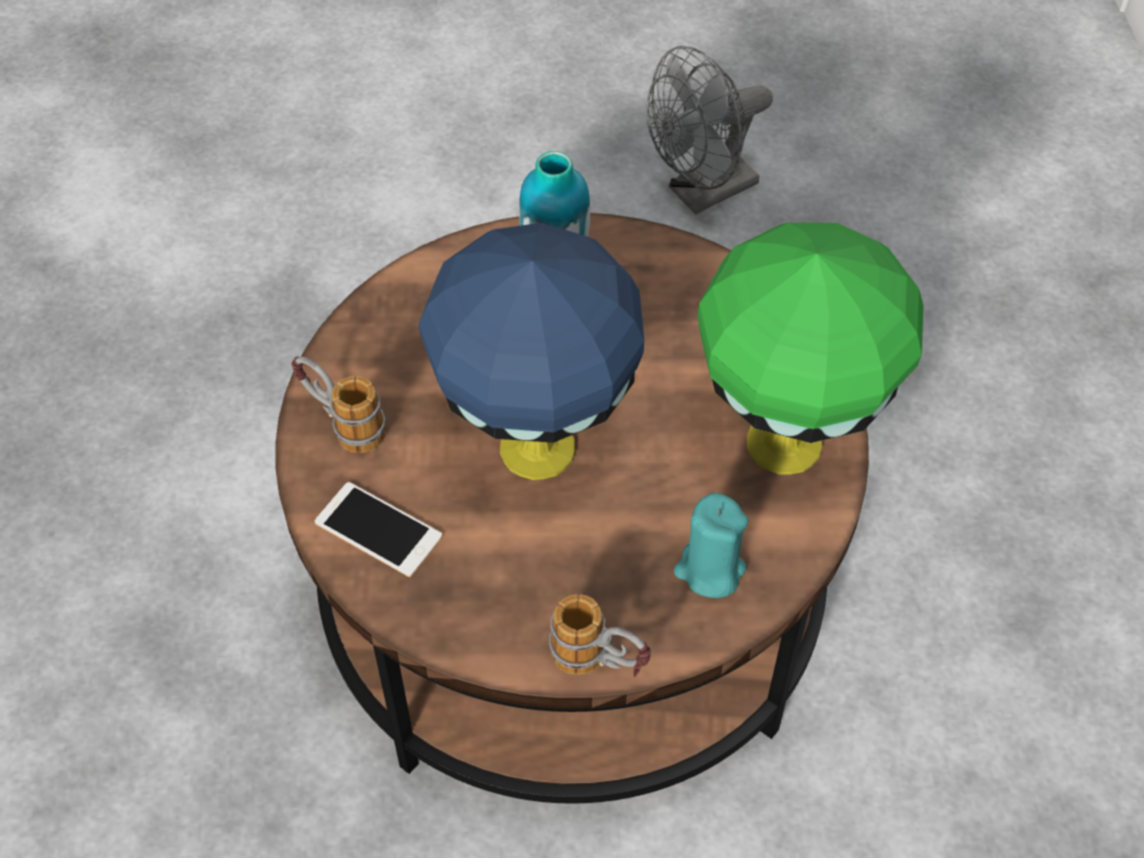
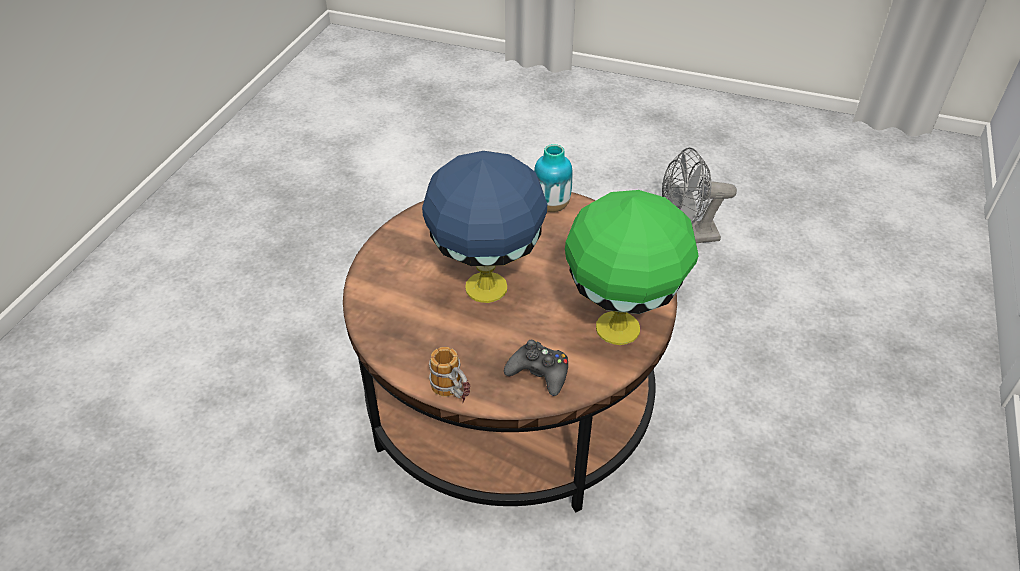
camera: 25 degrees right, 10 degrees down
mug [292,356,386,453] -> none
phone [315,482,442,577] -> none
turquoise candle [674,493,748,598] -> black game controller [504,340,568,396]

